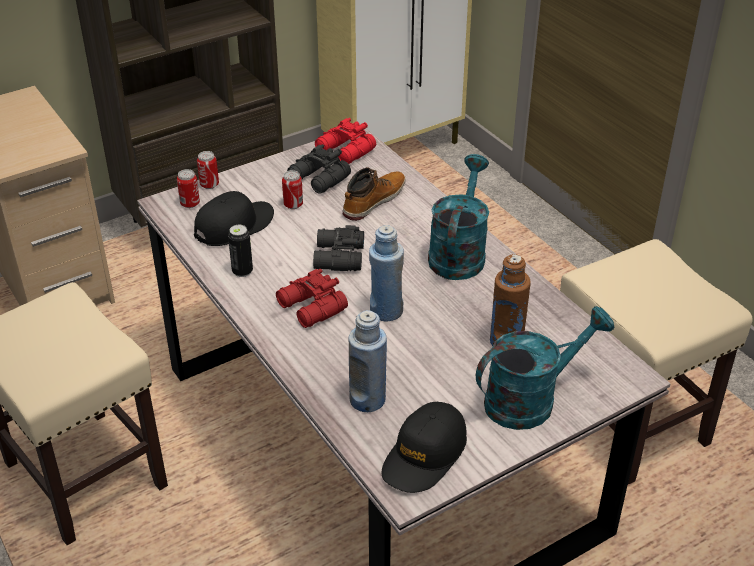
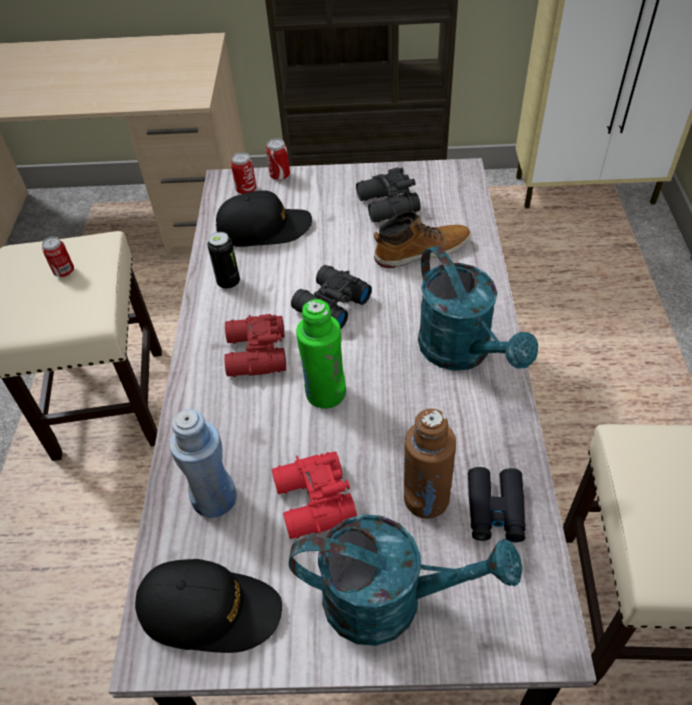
camera: 35 degrees right, 10 degrees up
can [282,170,303,209] -> can moved to [42,237,74,277]
red binoculars [315,118,376,164] -> red binoculars moved to [272,451,357,539]
blue bottle [369,225,404,321] -> green bottle [296,299,346,408]
black cap [381,402,467,493] -> black cap turned 150 degrees counterclockwise [135,559,282,653]
turquoise watering can [428,154,489,280] -> turquoise watering can turned 105 degrees clockwise [418,245,538,371]
none -> black binoculars [468,467,526,542]

